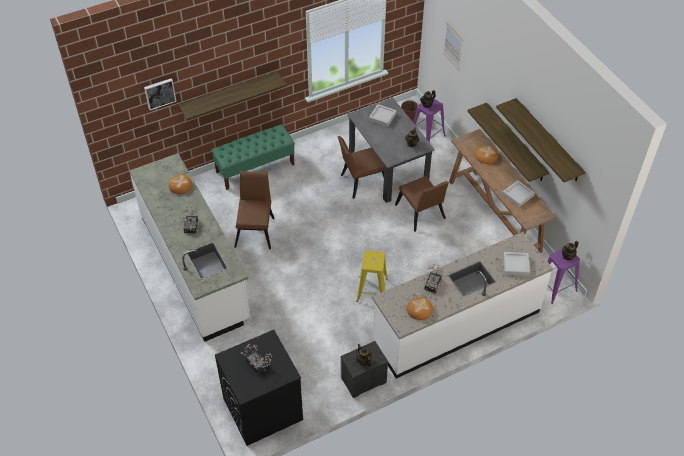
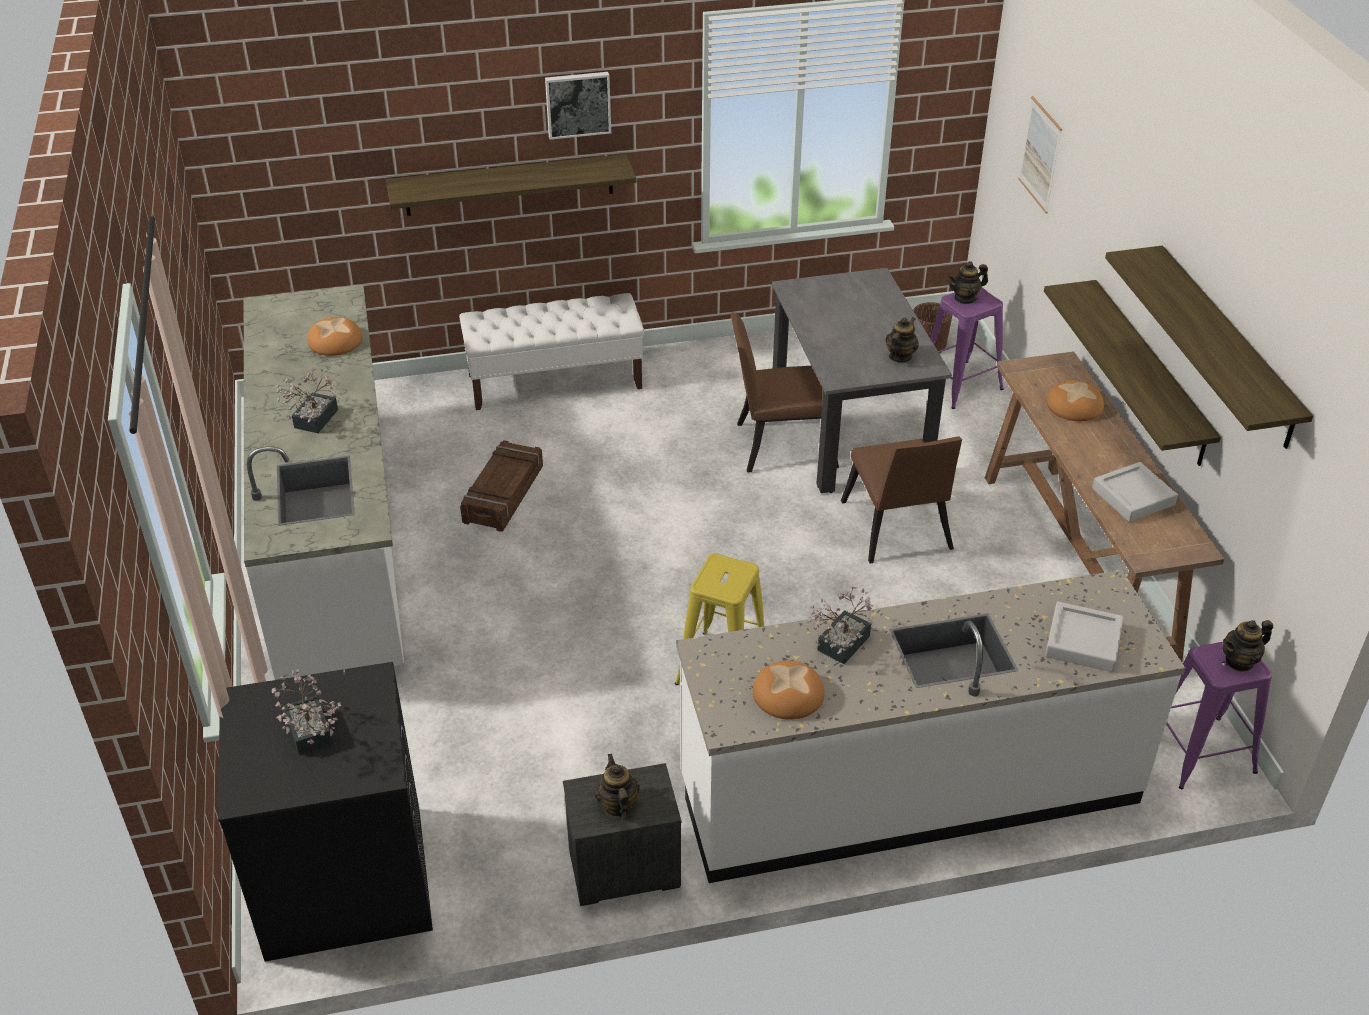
camera: 15 degrees right, 10 degrees down
picture [144,78,177,110] -> picture moved to [545,72,611,140]
green bench [211,124,295,190] -> white bench [459,293,644,410]
brown chair [234,171,275,249] -> crate [460,440,543,532]
grey tray [369,104,397,127] -> none

